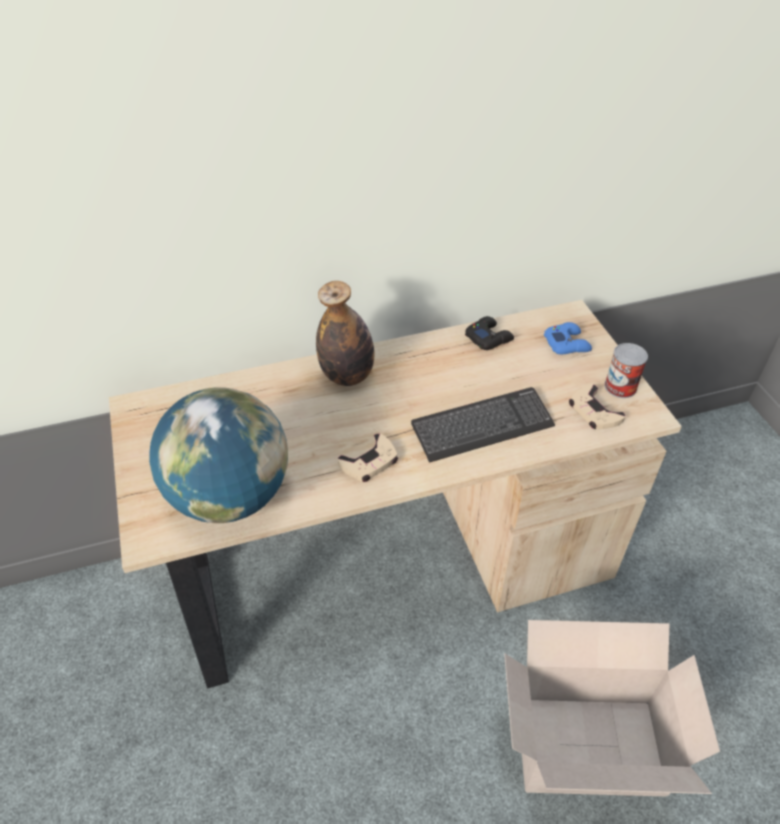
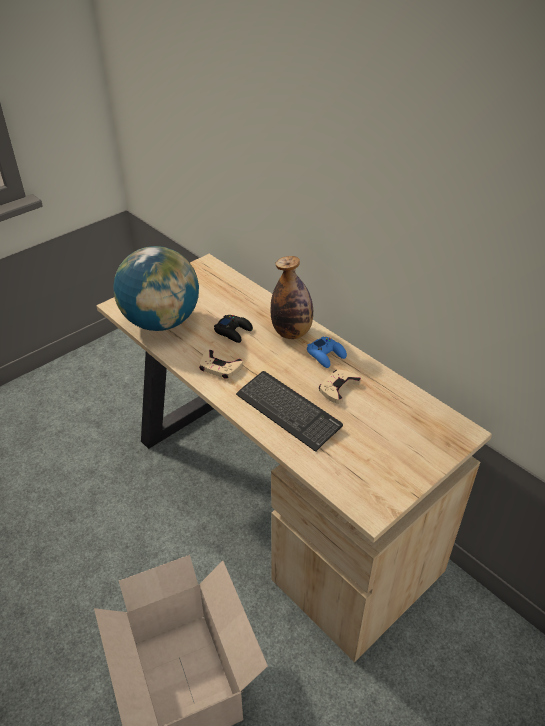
camera: 65 degrees right, 5 degrees down
black game controller [465,316,514,350] -> black game controller moved to [214,315,253,343]
blue game controller [544,322,592,355] -> blue game controller moved to [307,336,347,368]
beige game controller [569,385,625,429] -> beige game controller moved to [319,369,361,404]
can [604,343,648,398] -> none

